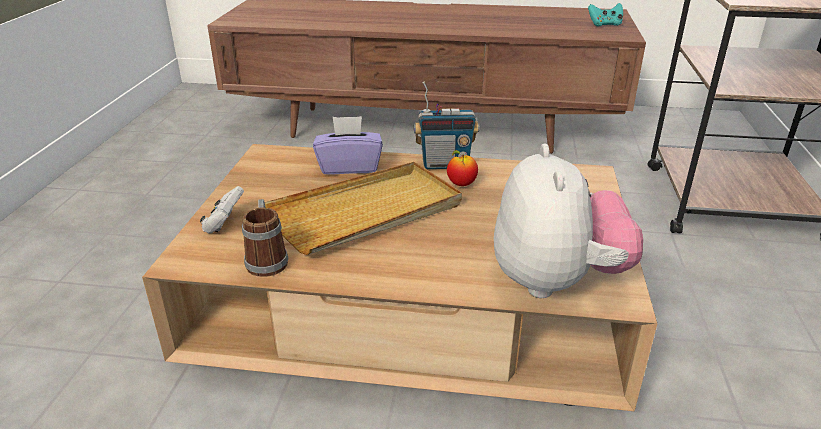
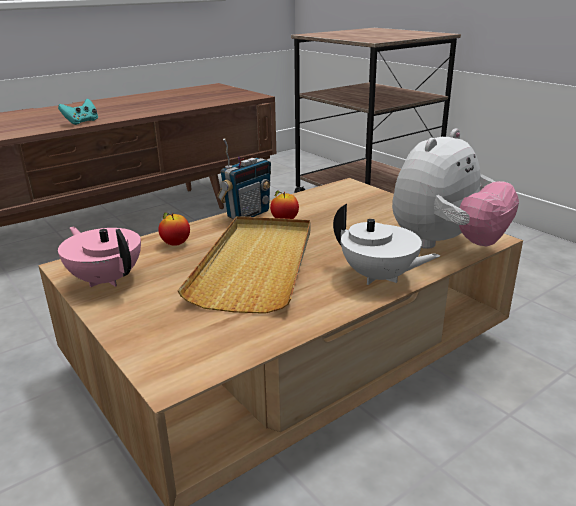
camera: 45 degrees left, 5 degrees down
white game controller [200,186,244,234] -> none
mug [242,199,289,277] -> none
purple tissue box [313,116,383,175] -> apple [158,212,190,246]
plush toy [494,144,643,298] -> plush toy turned 90 degrees clockwise [392,128,519,249]
turquoise game controller [588,3,623,27] -> turquoise game controller moved to [58,99,98,125]
none -> pink teapot [58,227,141,287]
none -> white teapot [333,204,440,285]

